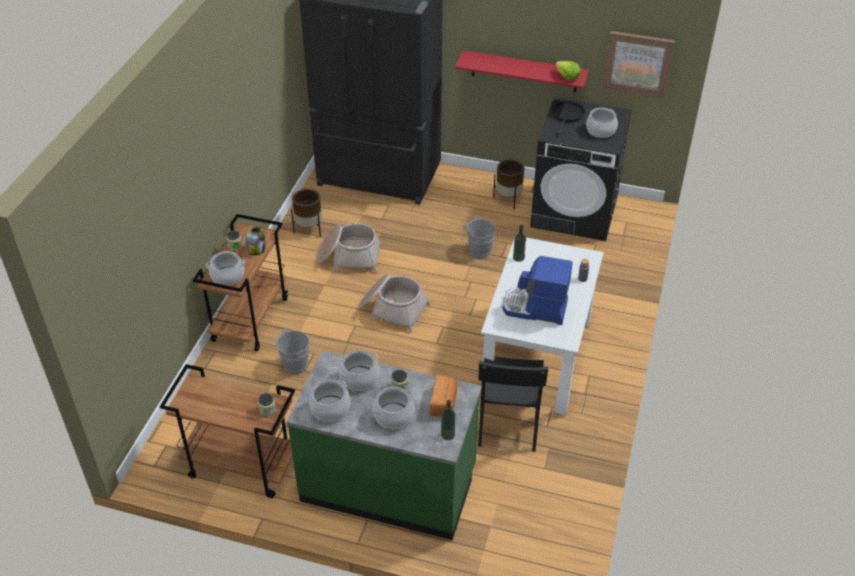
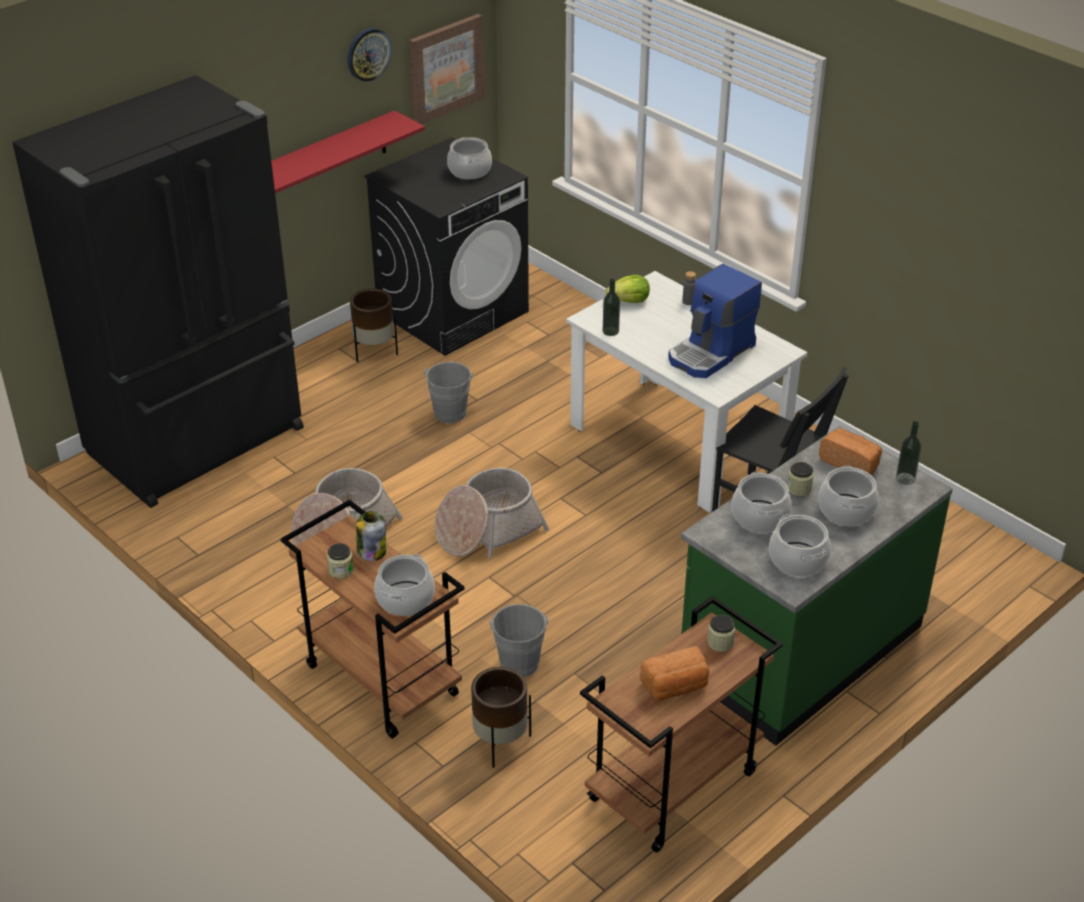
camera: 60 degrees left, 5 degrees down
brown planter [291,189,322,237] -> brown planter moved to [471,667,531,768]
black frying pan [552,101,585,135] -> none
lettuce [555,61,581,81] -> lettuce moved to [606,275,650,303]
none -> wall clock [347,28,392,82]
none -> bread [640,646,710,700]

